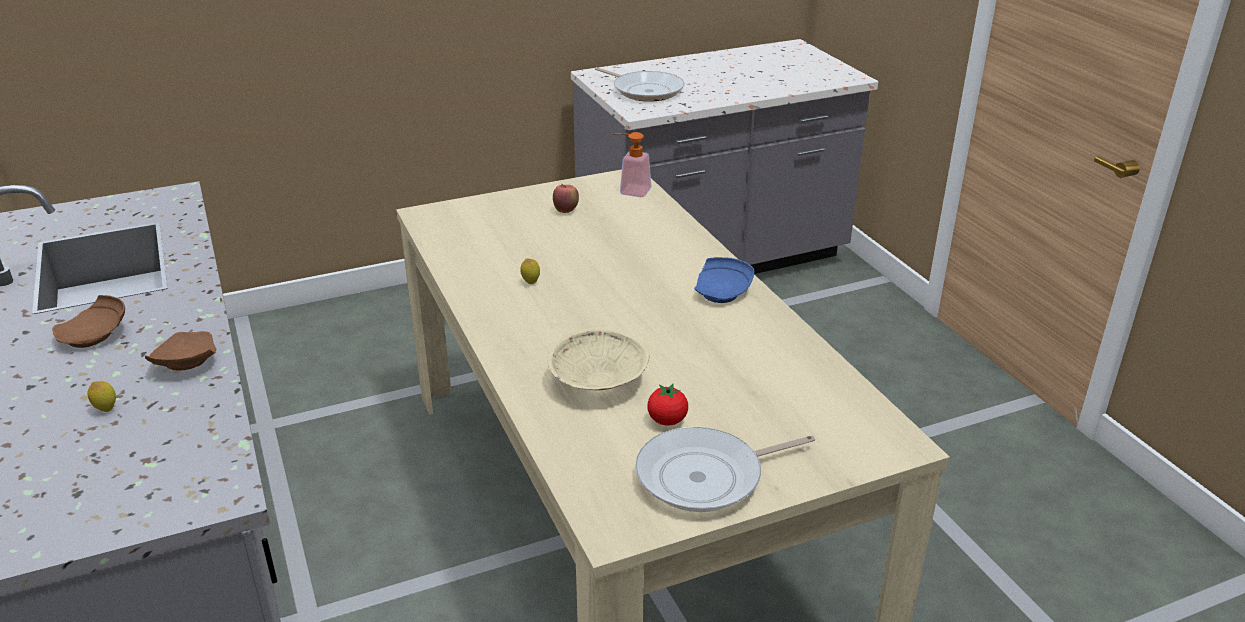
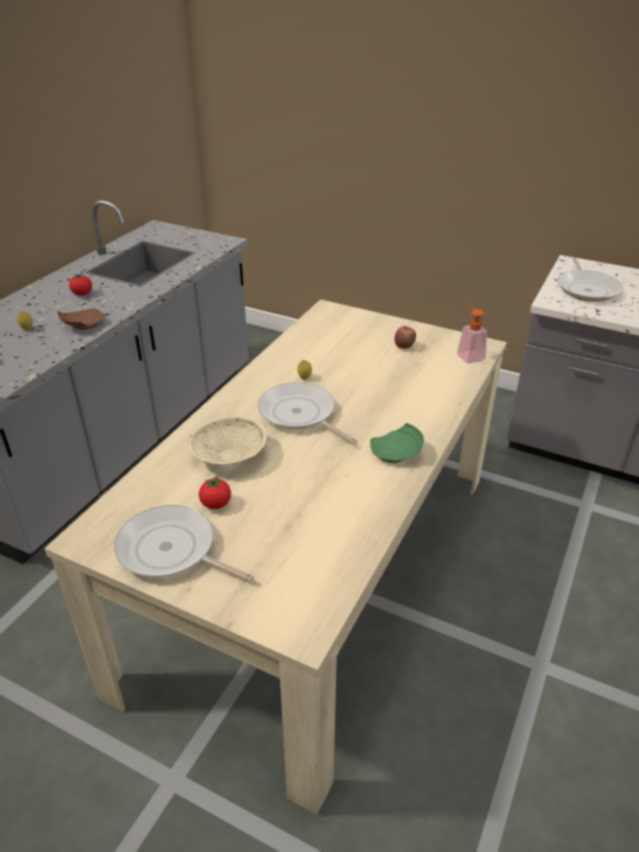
camera: 50 degrees right, 5 degrees up
brown plate [52,295,125,348] -> tomato [69,273,92,296]
blue plate [694,257,754,303] -> green plate [370,423,424,463]
none -> frying pan [258,382,357,444]

